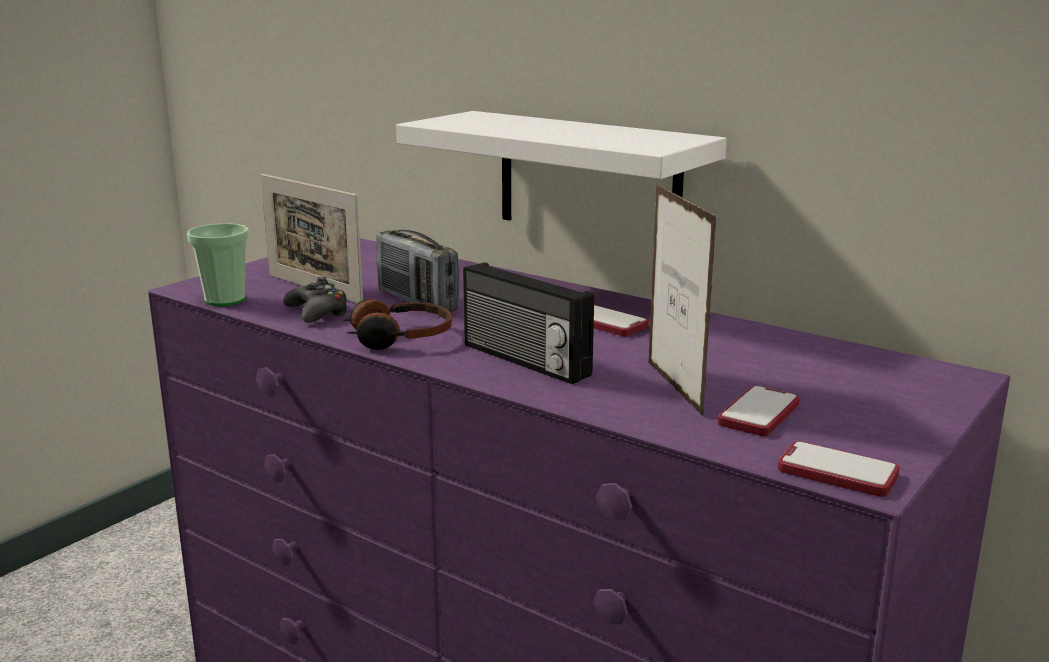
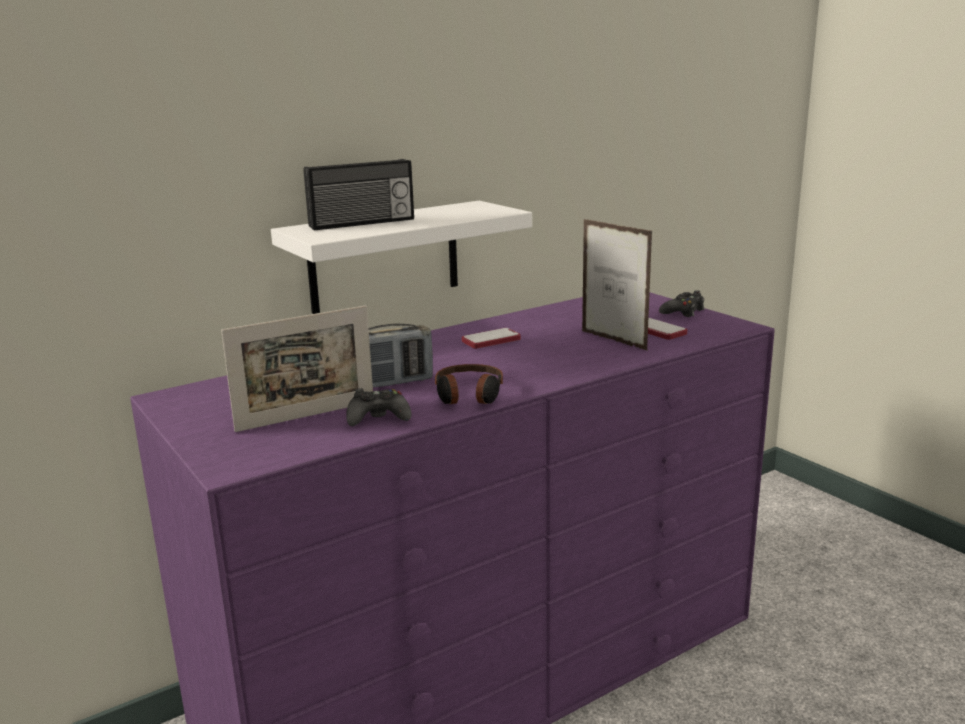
camera: 70 degrees left, 0 degrees up
cup [187,223,249,306] -> none
radio [463,262,594,384] -> radio moved to [304,159,414,230]
picture frame [649,184,716,417] -> picture frame turned 45 degrees clockwise [582,219,652,351]
phone [778,441,899,497] -> none
none -> black game controller [659,290,705,317]

